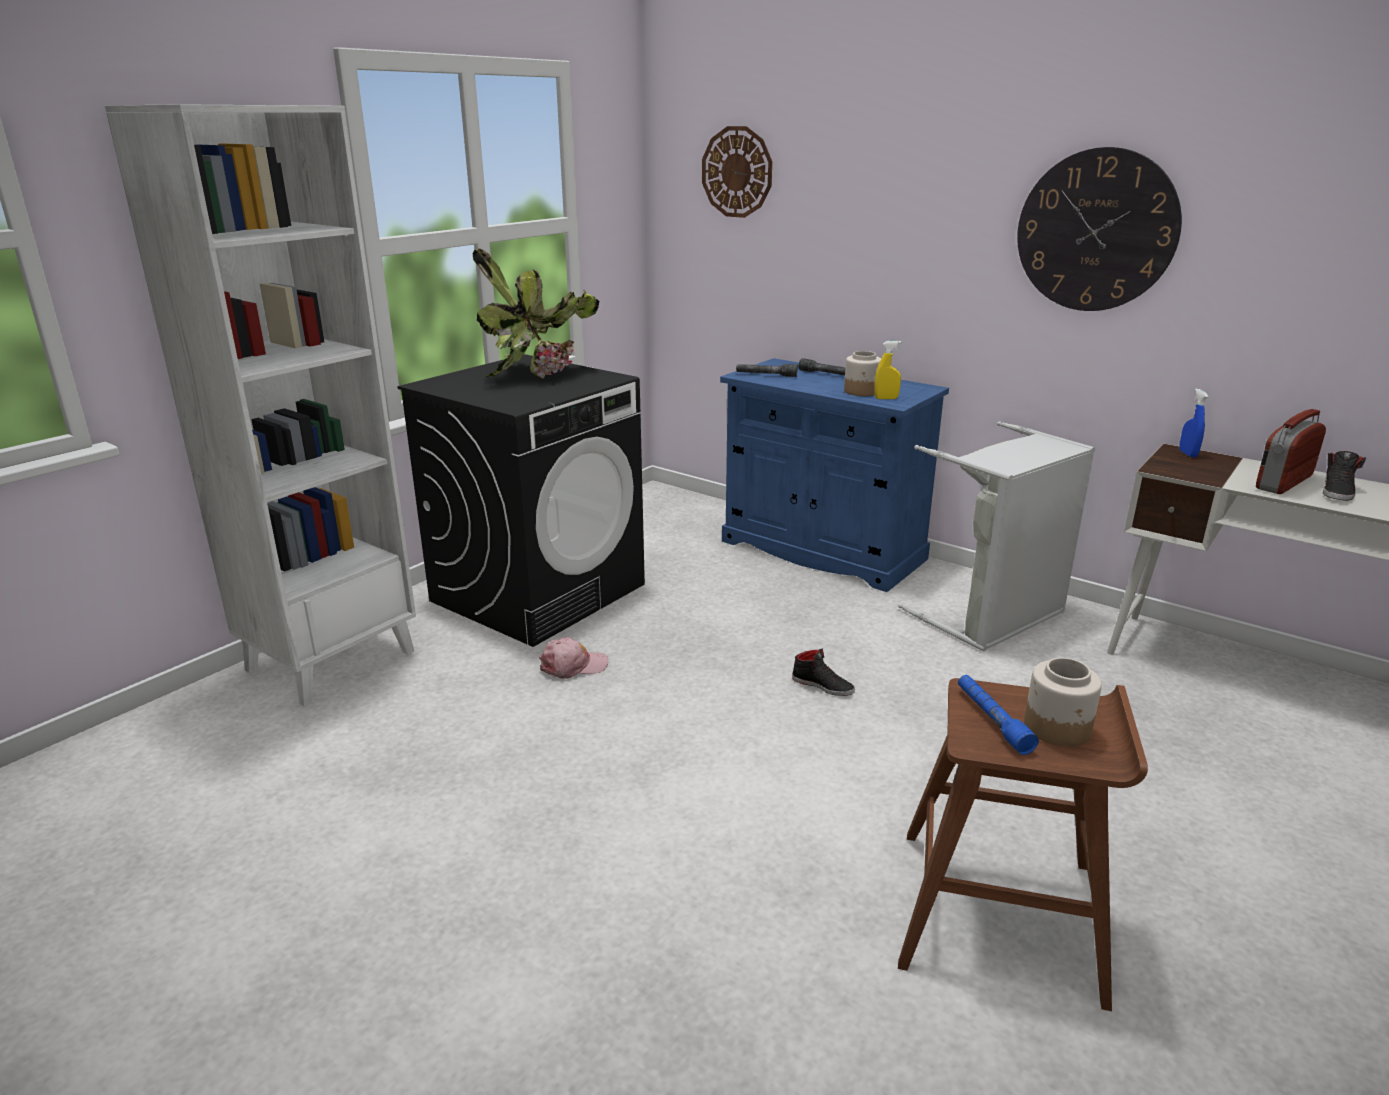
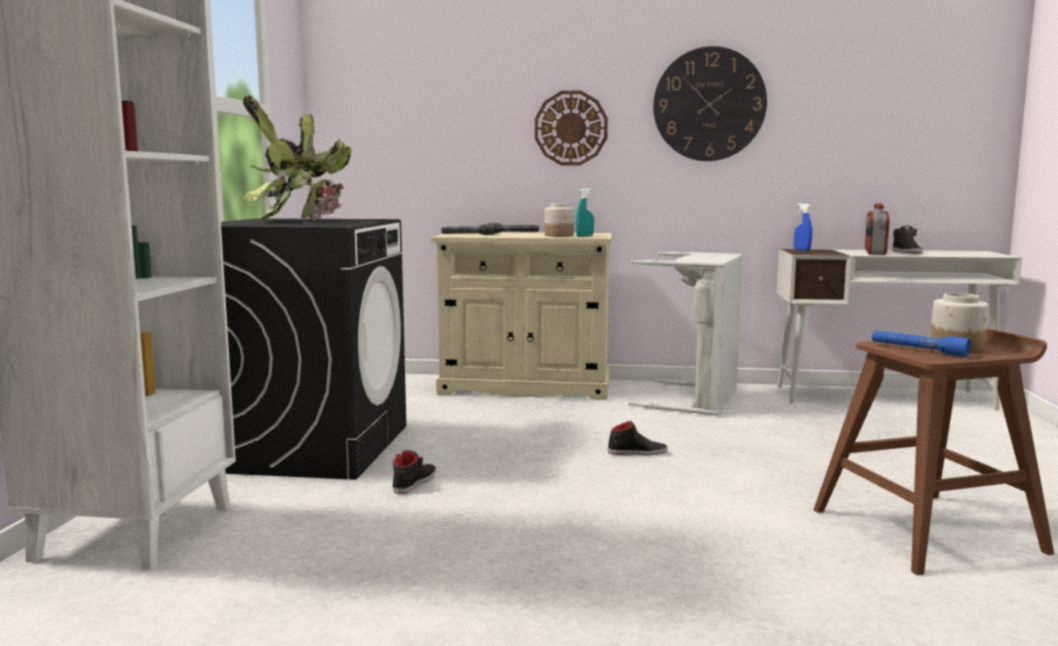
camera: 30 degrees left, 15 degrees down
pink cap [539,637,608,679] -> black shoe [392,450,436,494]
wall clock [702,126,772,218] -> wall clock moved to [535,91,608,166]
blue cabinet [720,358,949,592] -> beige cabinet [431,232,613,400]
yellow spray bottle [875,341,901,399] -> turquoise spray bottle [576,188,594,237]

